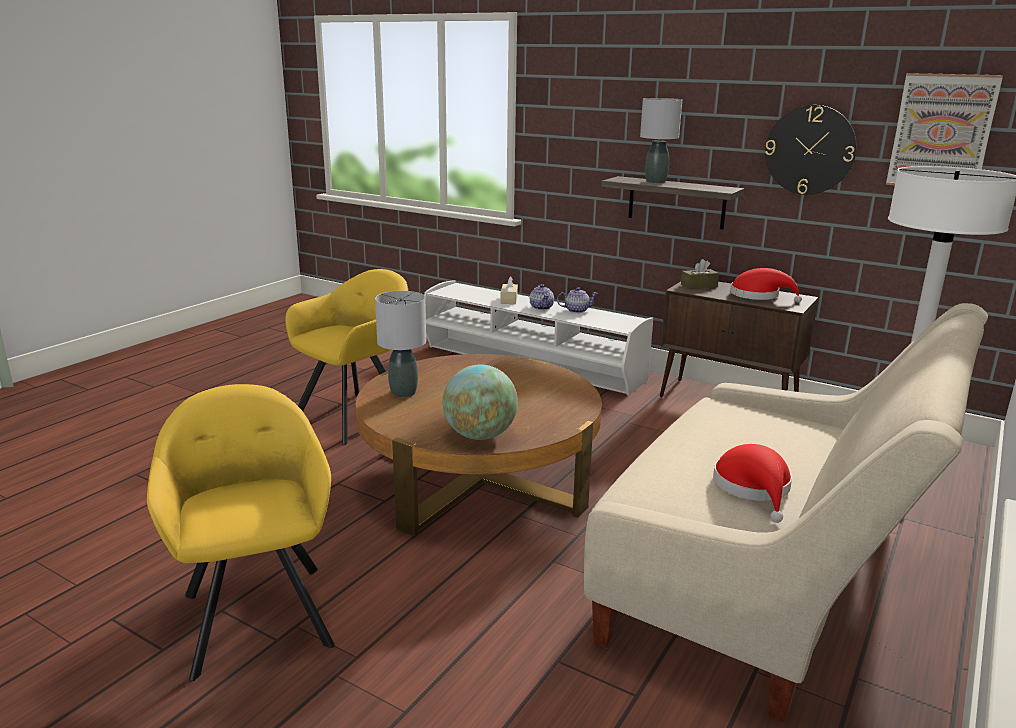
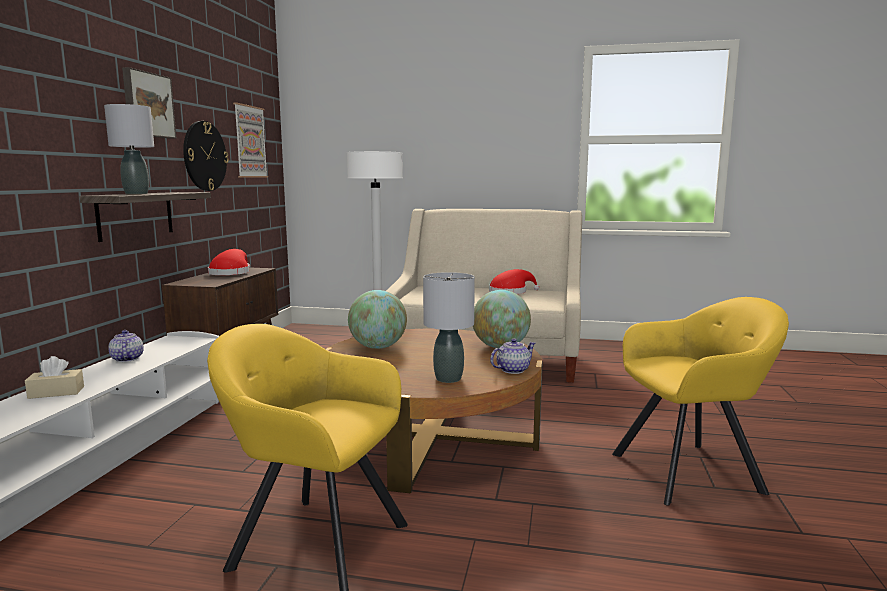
camera: 110 degrees left, 10 degrees down
yellow armchair [147,384,335,681] -> yellow armchair turned 150 degrees counterclockwise [612,297,789,506]
teapot [530,284,554,310] -> teapot moved to [490,338,535,374]
brown tissue box [681,259,719,289] -> none
none -> picture [122,67,176,139]
none -> globe [348,290,407,349]

